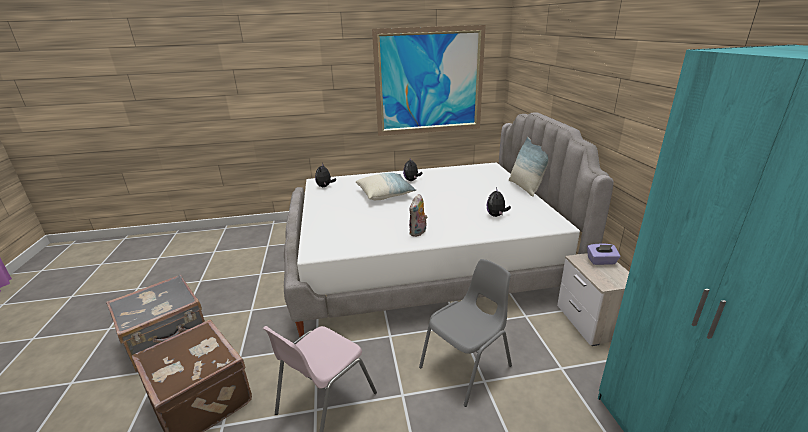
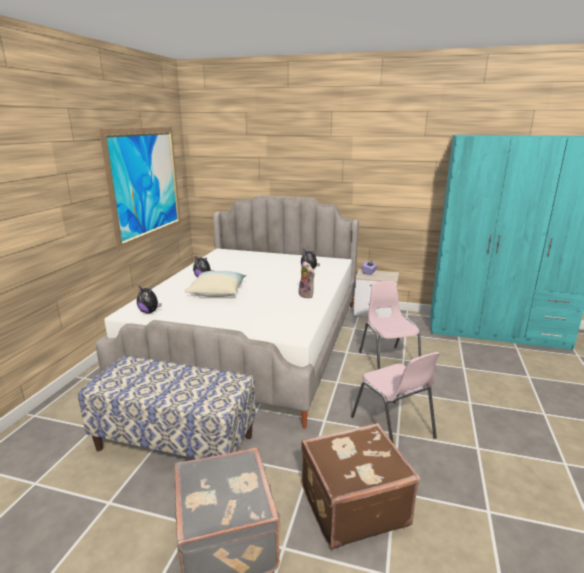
camera: 65 degrees left, 5 degrees down
grey chair [419,259,512,407] -> pink chair [359,281,421,369]
pillow [509,137,549,197] -> none
none -> bench [78,355,256,459]

